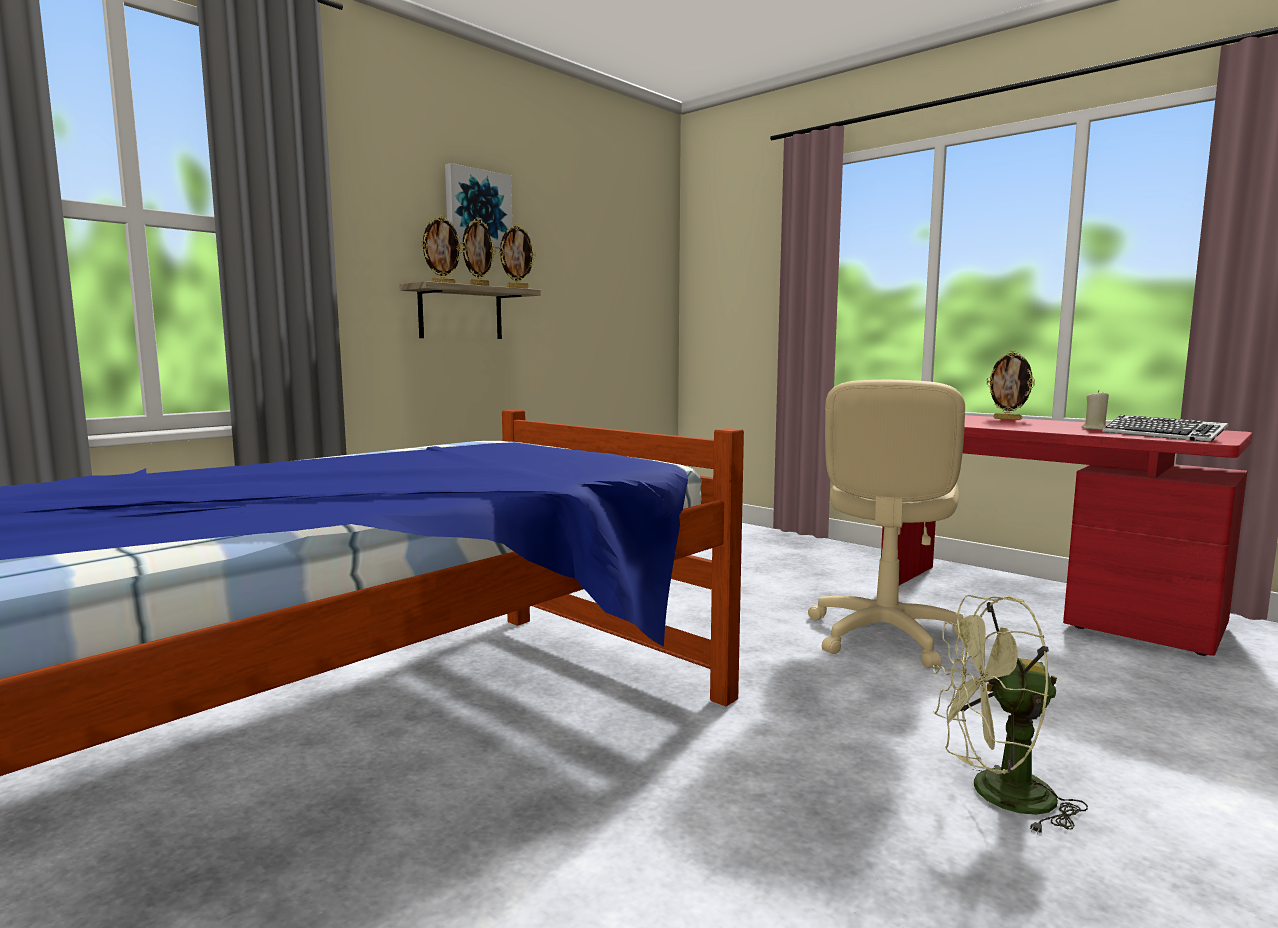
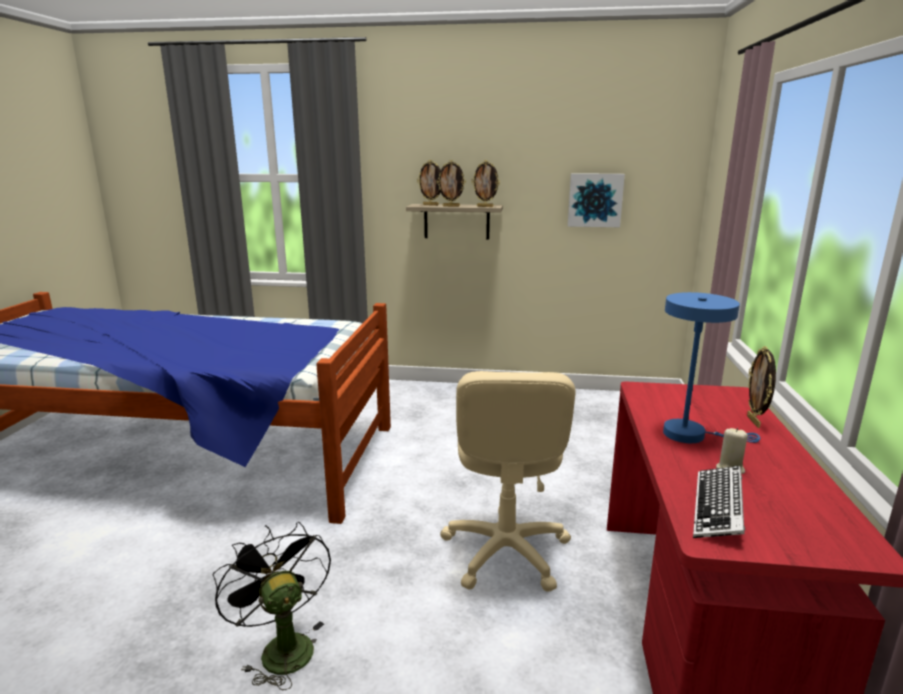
camera: 55 degrees right, 10 degrees up
picture [445,163,512,249] -> picture moved to [568,173,625,227]
beige office chair [808,380,965,668] -> beige office chair turned 75 degrees counterclockwise [440,371,575,592]
green fan [933,595,1088,835] -> black fan [212,522,331,690]
none -> blue table lamp [663,292,760,443]

